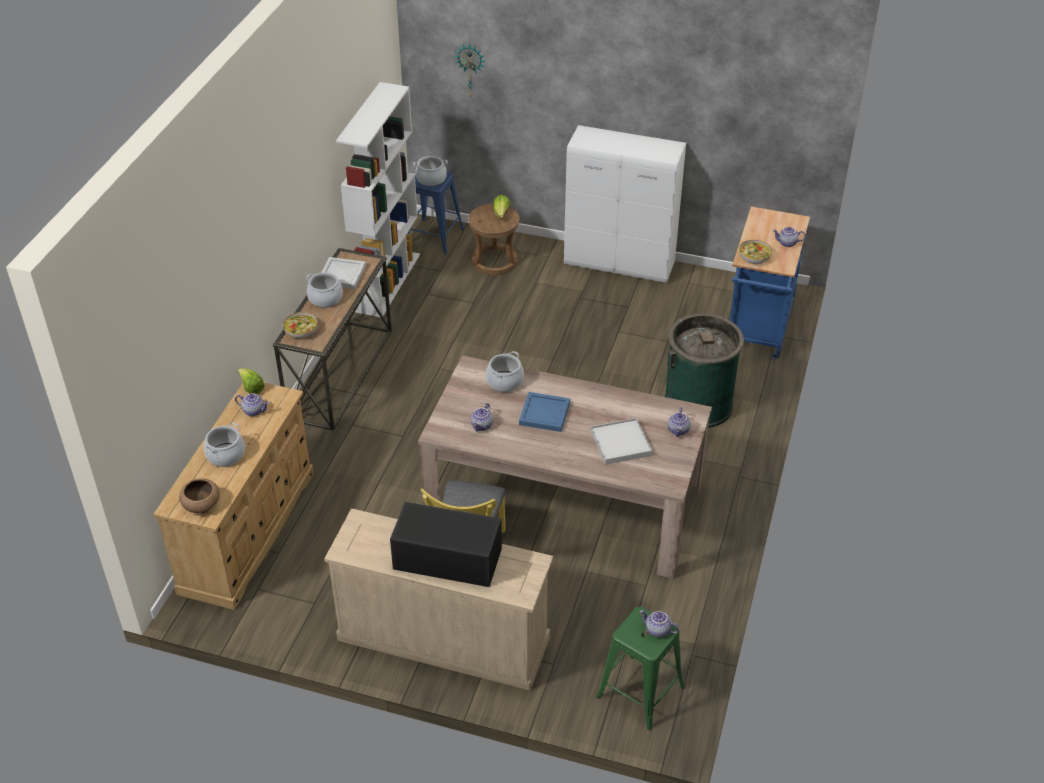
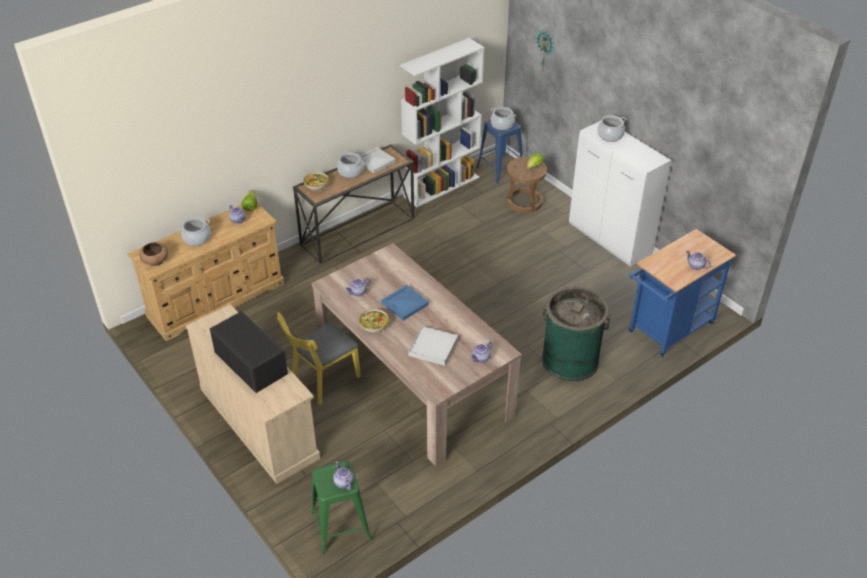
camera: 35 degrees right, 0 degrees up
cooking pot [486,351,524,392] -> cooking pot moved to [598,116,626,142]
bowl [739,240,772,264] -> bowl moved to [359,309,389,332]

